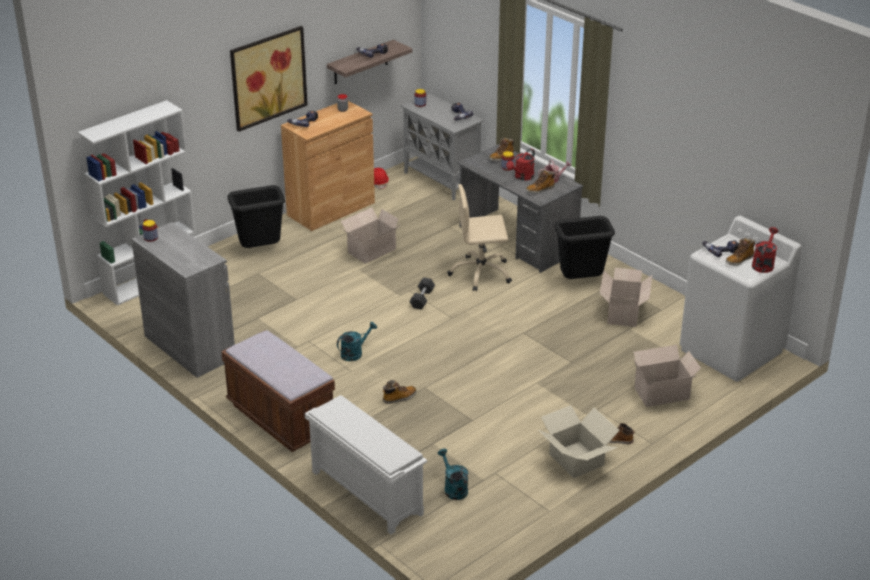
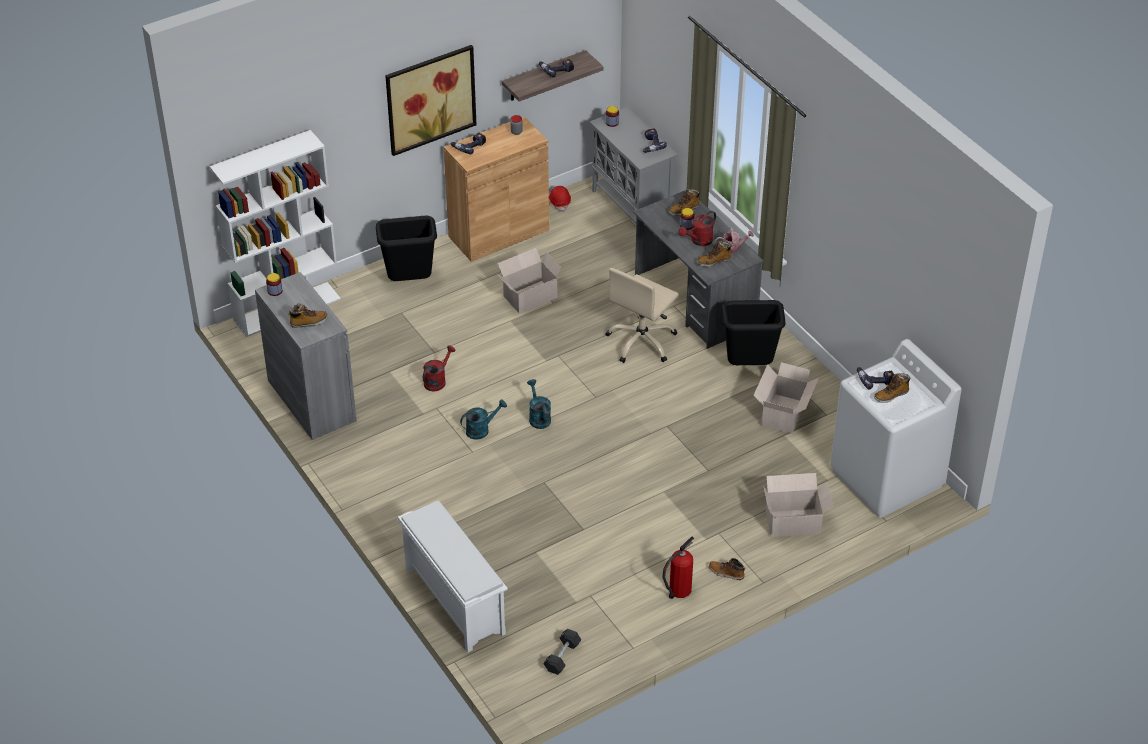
camera: 10 degrees right, 10 degrees up
brown bench [221,330,335,452] -> none
boot [382,379,416,404] -> boot moved to [288,303,328,328]
black dumbbell [409,278,435,310] -> black dumbbell moved to [543,629,581,675]
turquoise watering can [438,449,468,500] -> turquoise watering can moved to [527,379,551,429]
beige office chair [447,184,512,291] -> beige office chair turned 60 degrees counterclockwise [605,268,679,363]
cardboard box [538,405,620,478] -> fire extinguisher [662,537,694,599]
red watering can [752,227,778,273] -> red watering can moved to [423,345,456,392]

